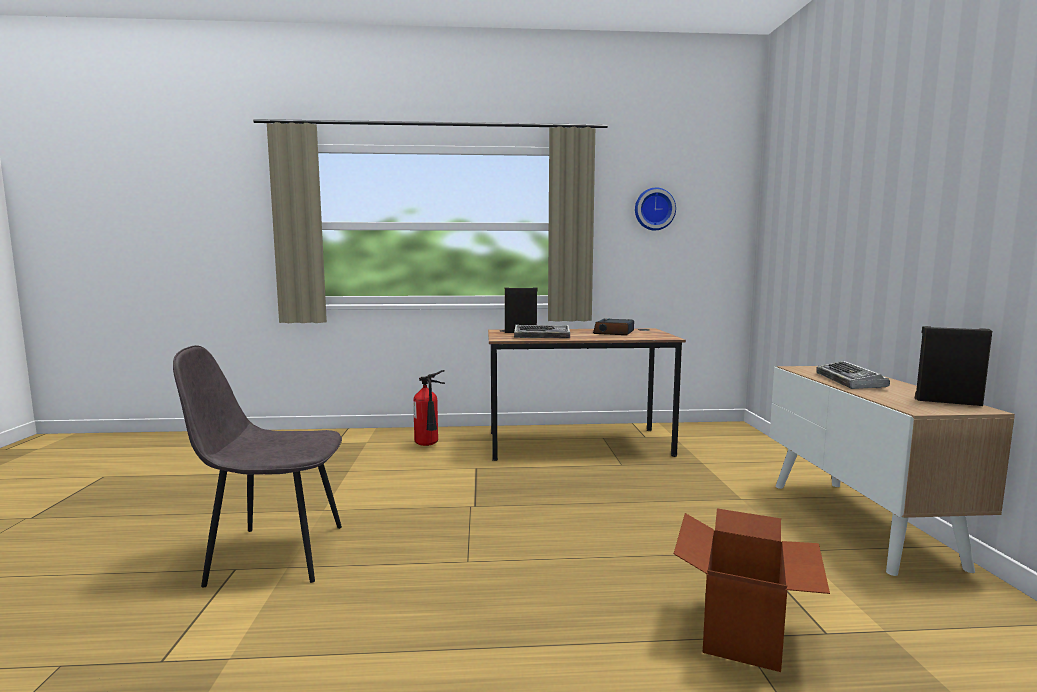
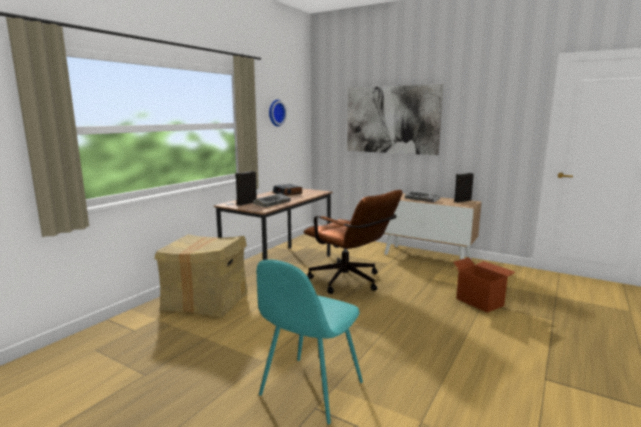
camera: 55 degrees left, 5 degrees up
grey chair [173,345,342,587] -> turquoise chair [257,259,363,425]
fire extinguisher [413,370,445,446] -> cardboard box [155,234,248,318]
none -> brown office chair [304,190,403,294]
none -> picture [347,84,443,155]

